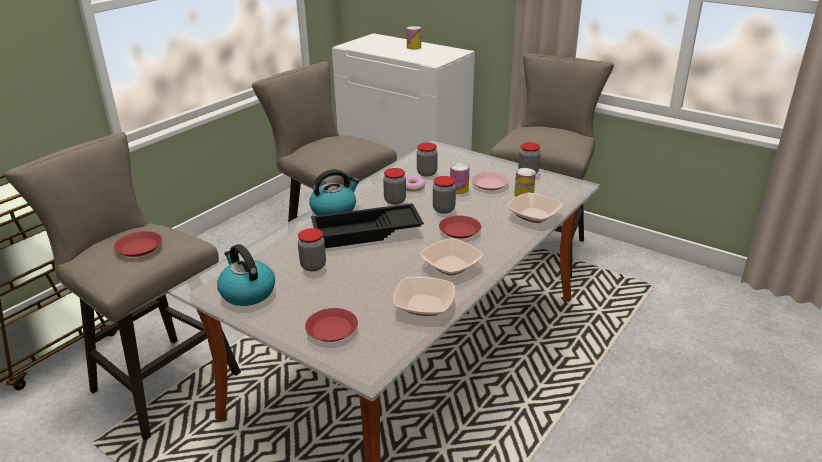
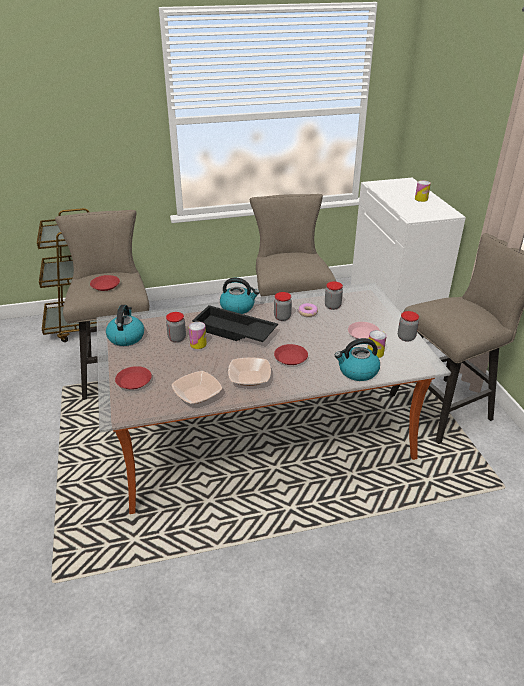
camera: 40 degrees right, 5 degrees up
jar [433,176,456,214] -> none
can [450,163,469,194] -> can moved to [189,322,207,349]
bowl [507,192,563,223] -> kettle [335,338,380,381]

